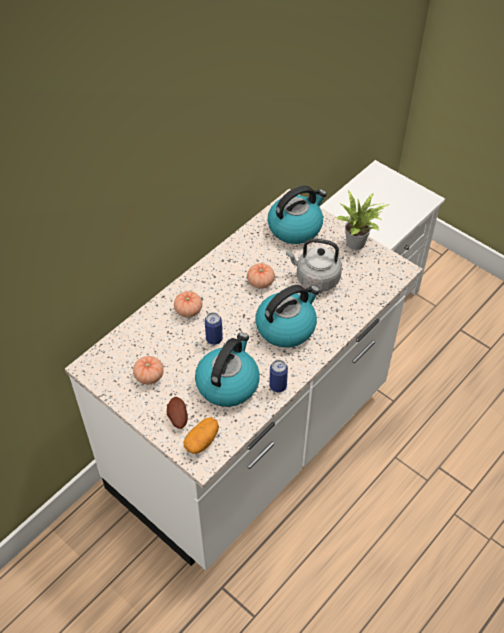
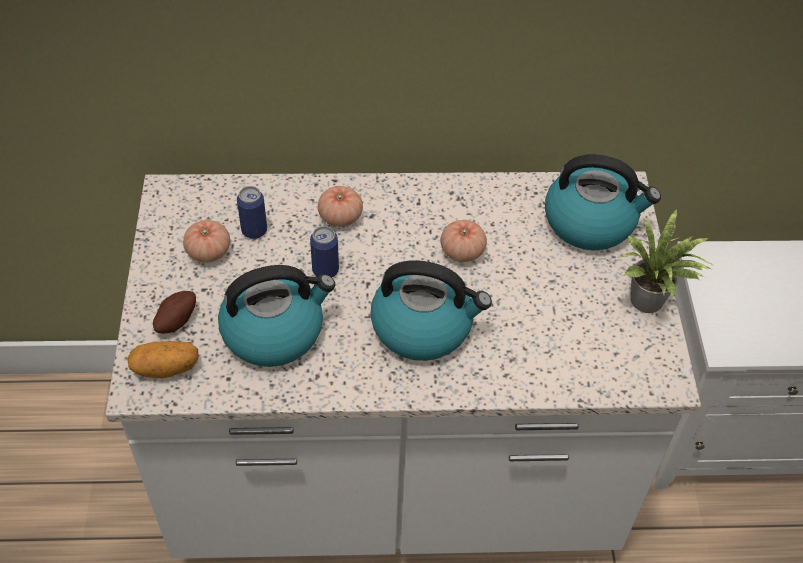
camera: 45 degrees right, 0 degrees up
can [269,360,288,392] -> can moved to [237,186,267,239]
grey kettle [286,238,342,292] -> none

